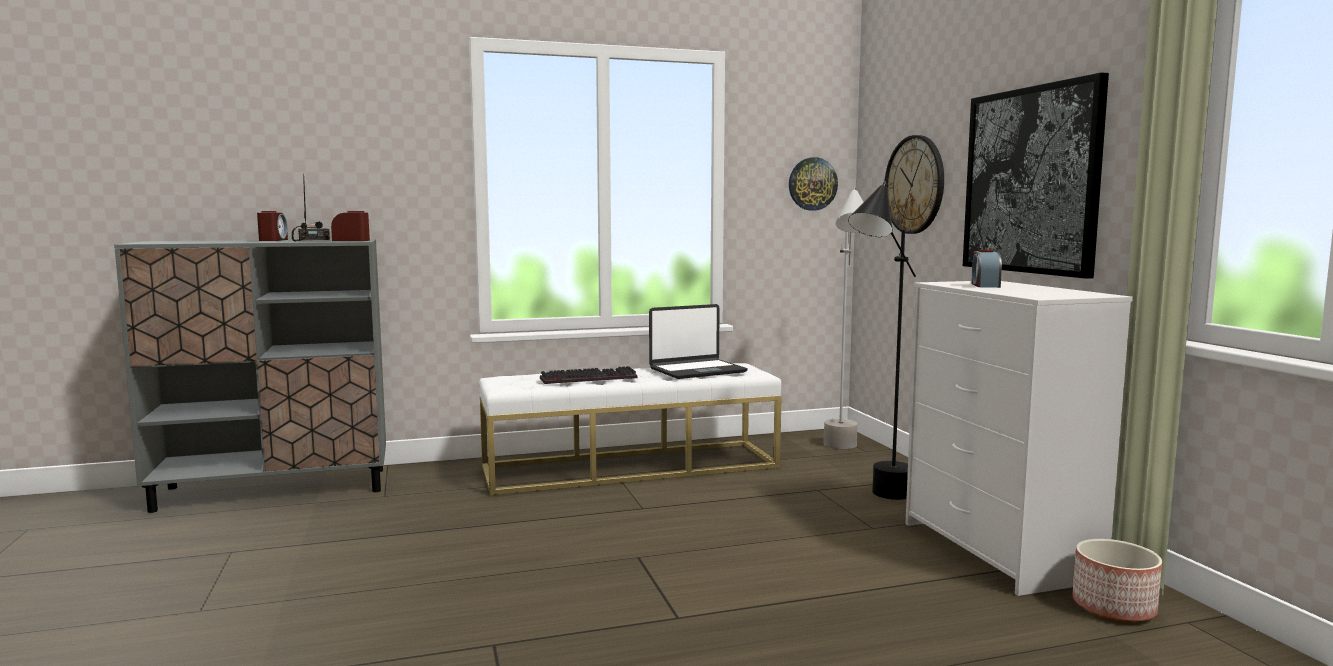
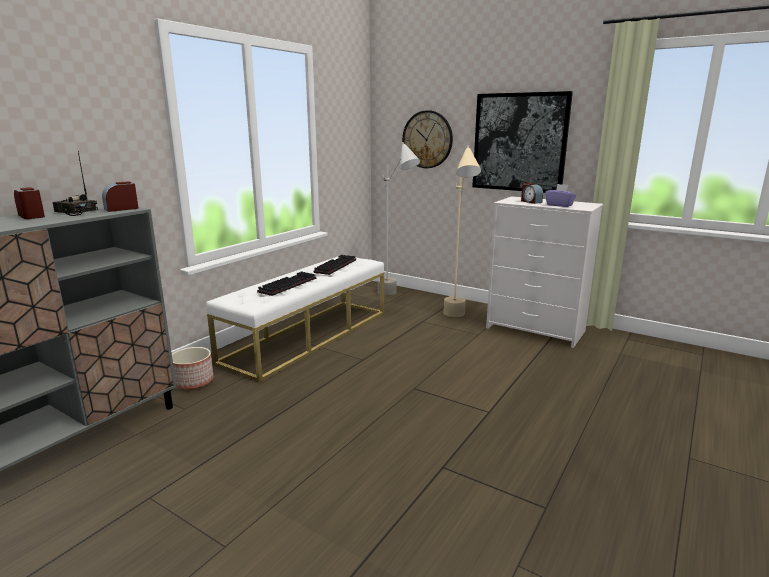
camera: 40 degrees left, 10 degrees up
laptop [649,304,747,379] -> keyboard [313,255,356,275]
wall clock [789,157,838,211] -> none
black floor lamp [848,182,916,500] -> beige floor lamp [444,145,481,317]
planter [1072,539,1162,623] -> planter moved to [172,347,214,390]
none -> purple tissue box [545,184,576,207]

